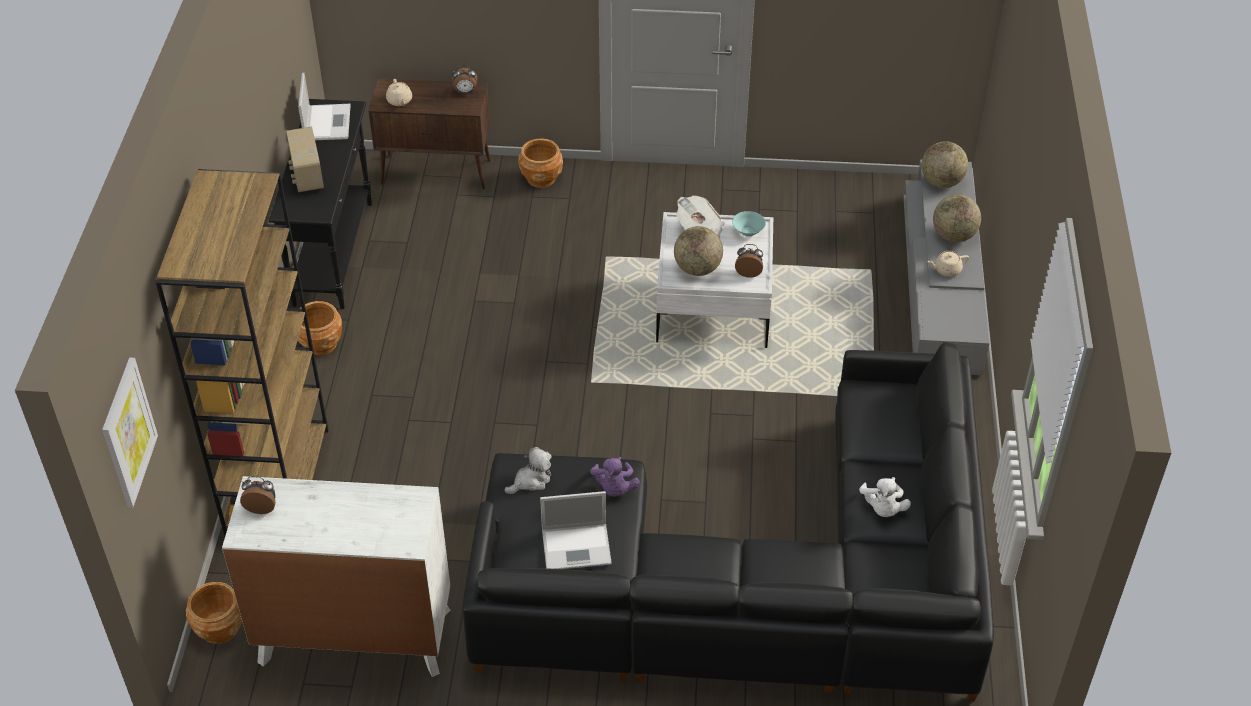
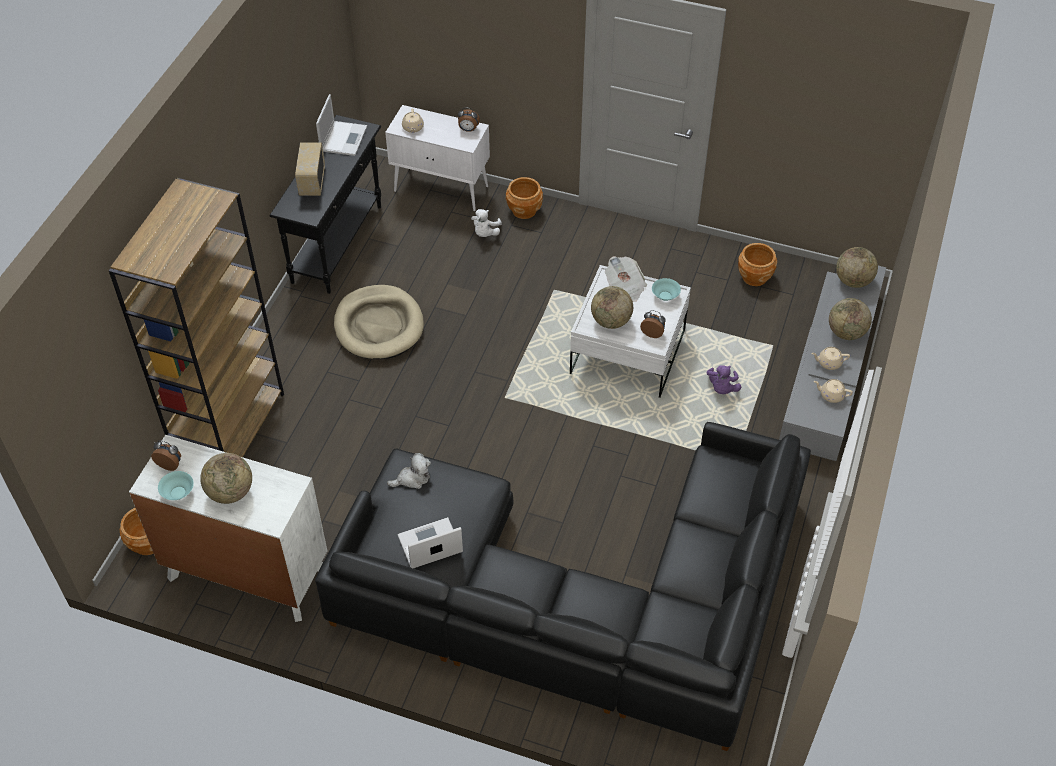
camera: 15 degrees right, 5 degrees up
picture [102,358,158,507] -> none
brown planter [298,301,342,355] -> brown planter moved to [738,243,777,286]
brown cabinet [368,78,490,190] -> white cabinet [385,105,490,211]
laptop [540,491,612,569] -> laptop turned 150 degrees clockwise [397,517,463,568]
purple plush toy [590,457,640,497] -> purple plush toy moved to [707,365,741,394]
white plush toy [859,477,911,517] -> white plush toy moved to [471,209,502,237]
none -> turquoise bowl [158,471,194,500]
none -> globe [200,453,252,504]
none -> beige dog bed [334,285,424,359]
none -> beige teapot [814,379,853,403]

